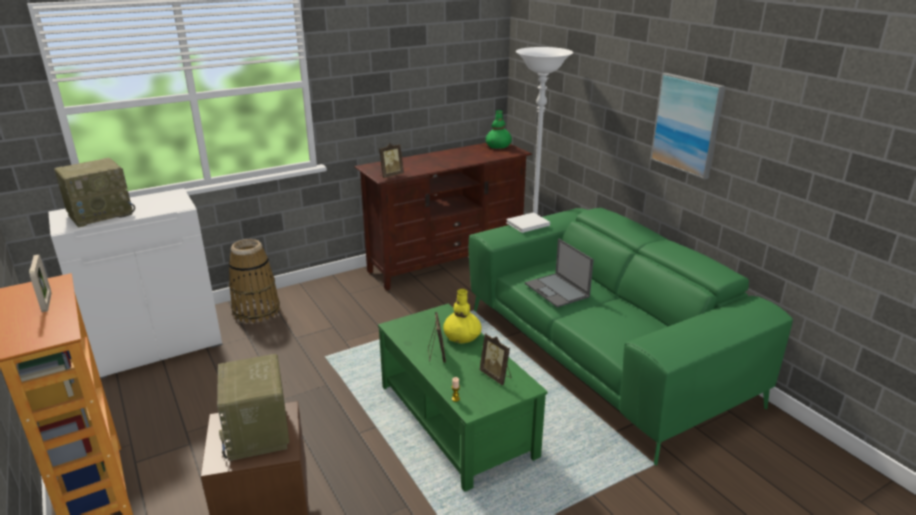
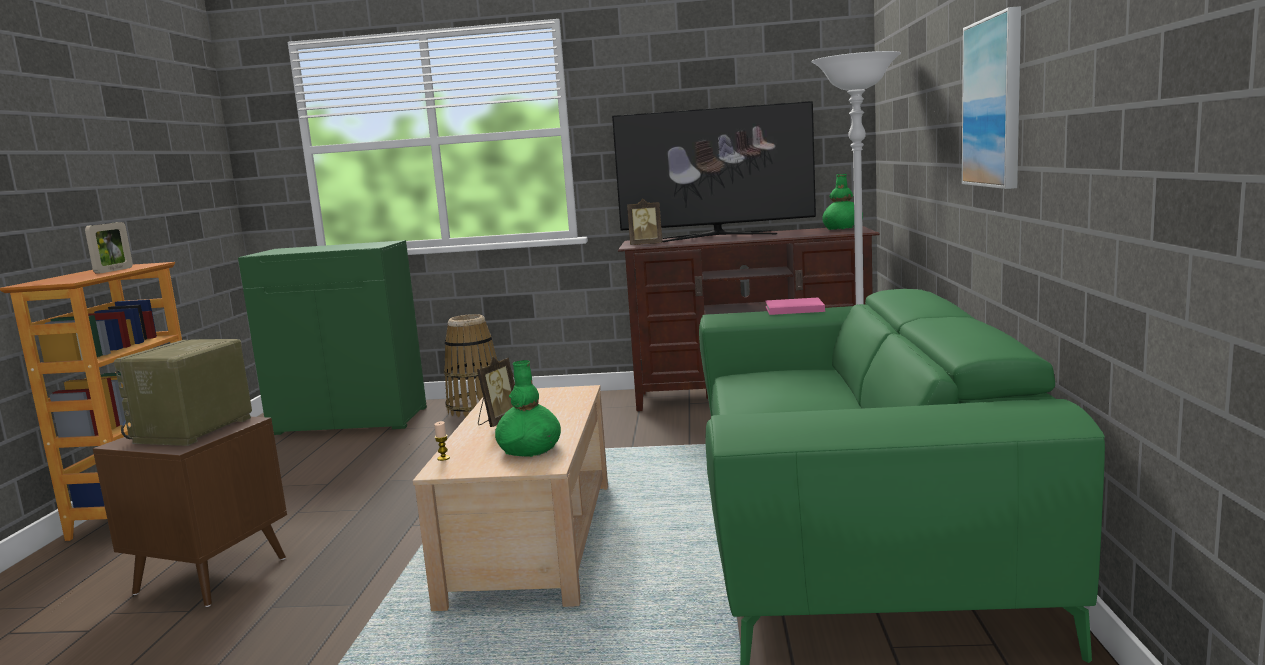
camera: 35 degrees right, 15 degrees down
white cabinet [48,188,222,379] -> green cabinet [238,240,427,435]
radio [54,158,135,228] -> none
green coffee table [378,303,548,492] -> beige coffee table [413,385,608,611]
yellow vase [443,289,482,344] -> none
picture frame [479,333,511,385] -> green vase [495,360,561,457]
white book [506,212,550,233] -> pink book [765,297,825,315]
laptop [525,239,594,307] -> none
none -> television [612,101,816,242]

